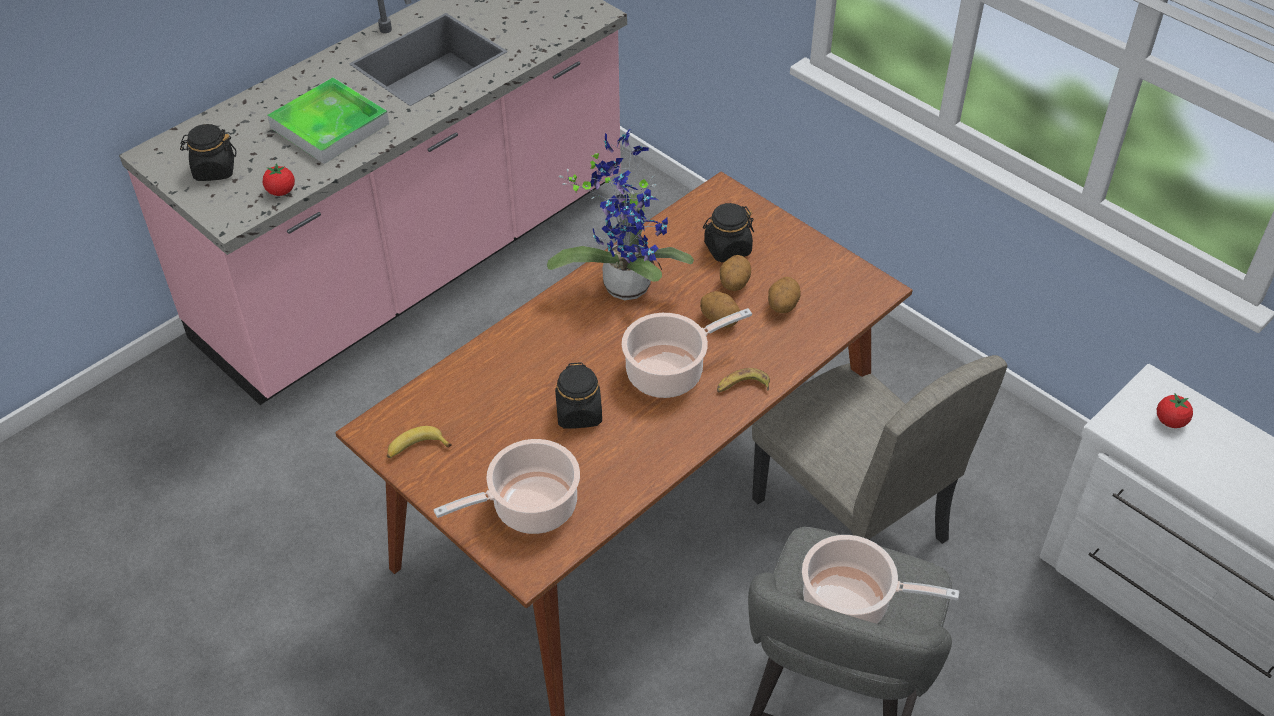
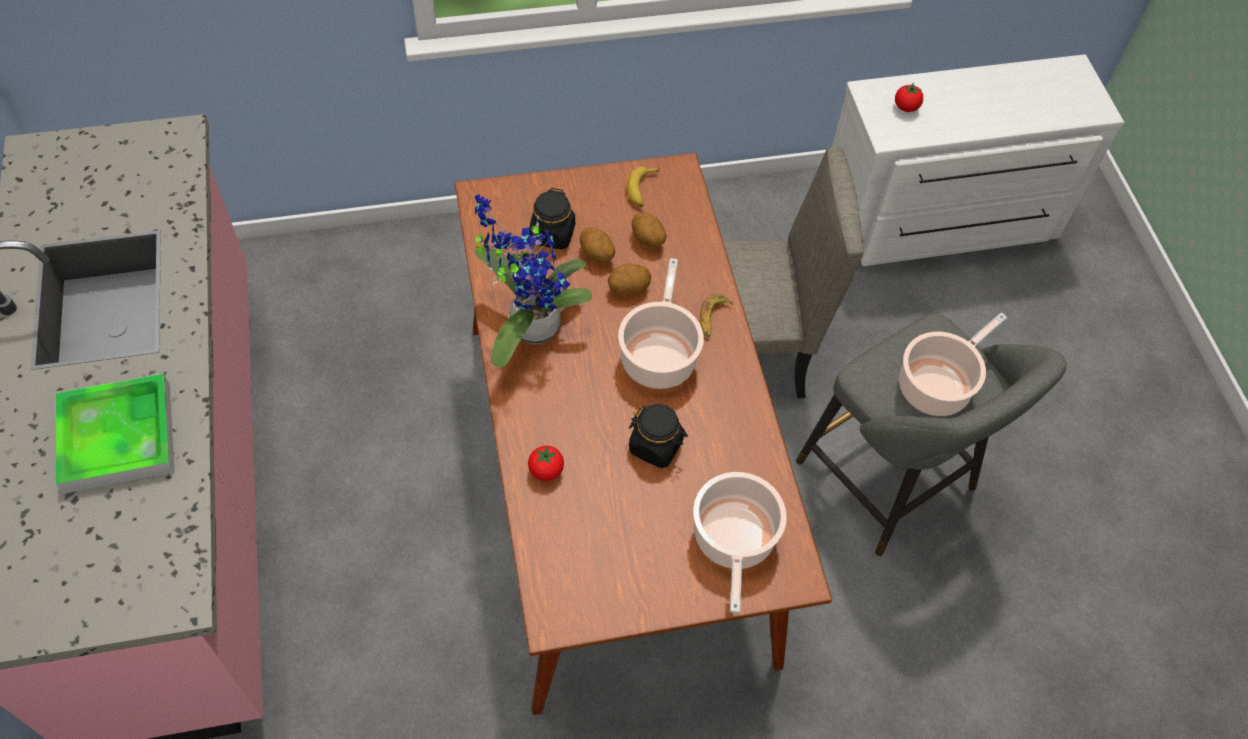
camera: 60 degrees left, 10 degrees up
black jar [180,124,237,181] -> none
tomato [263,163,295,196] -> tomato moved to [528,446,564,481]
banana [387,426,452,458] -> banana moved to [627,167,659,207]

